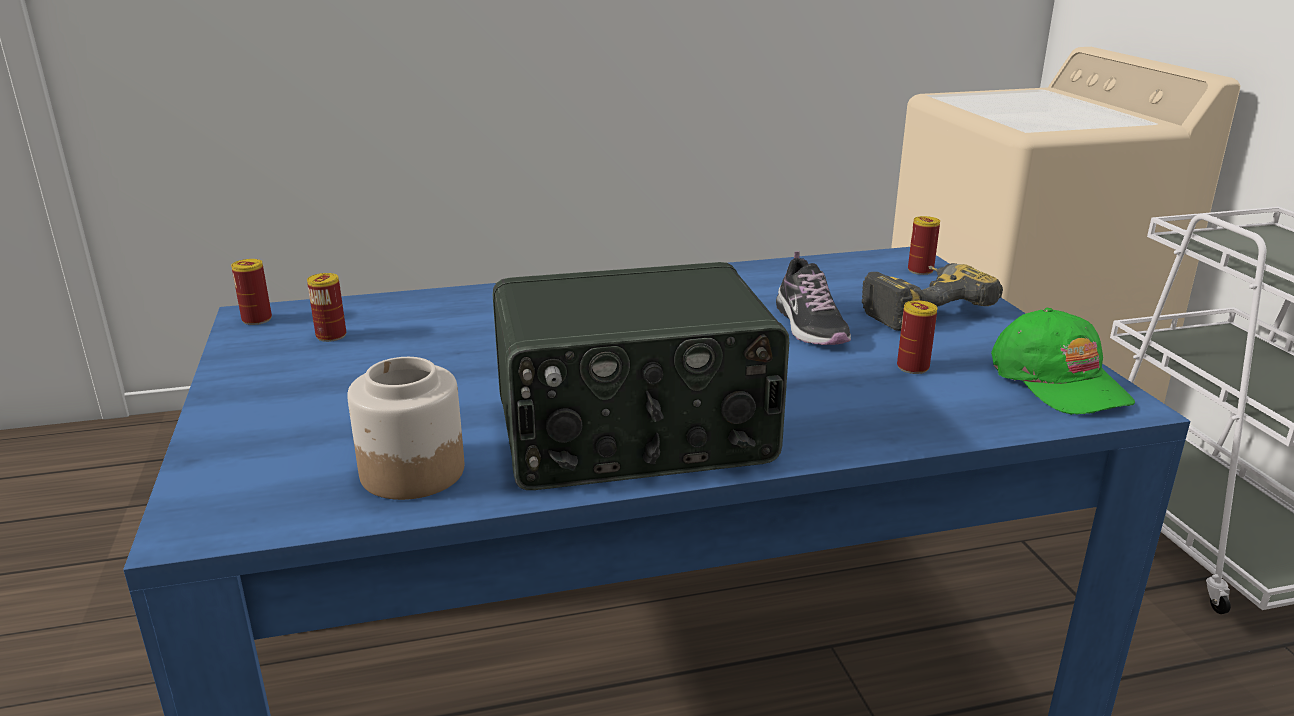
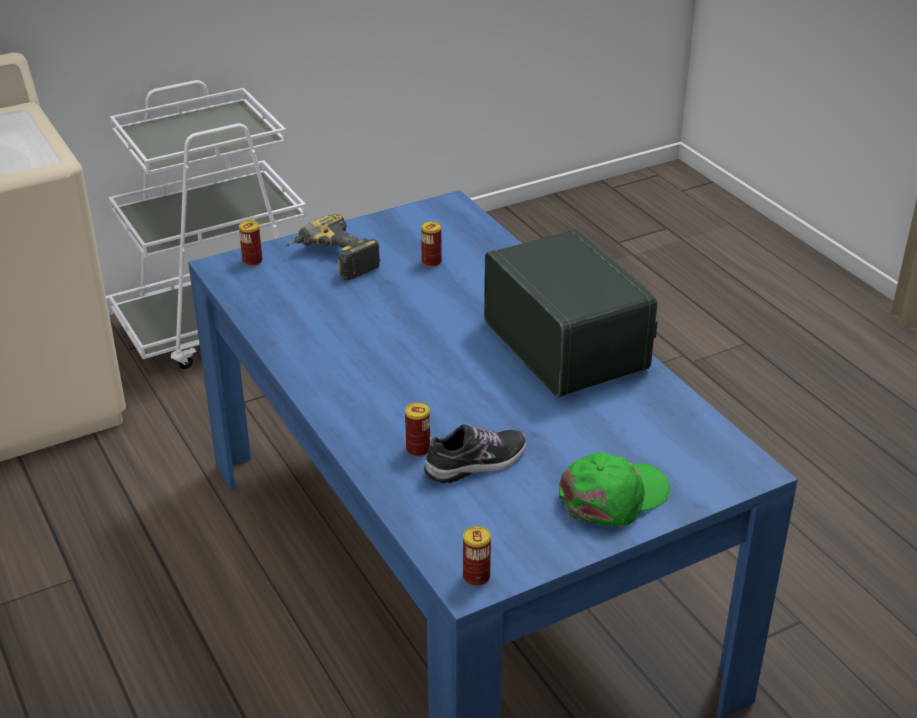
camera: 105 degrees left, 10 degrees up
can [307,273,346,342] -> can moved to [405,402,430,457]
jar [347,357,464,500] -> none
shoe [776,251,851,345] -> shoe moved to [424,424,526,483]
green cap [991,308,1135,415] -> green cap moved to [559,452,670,527]

